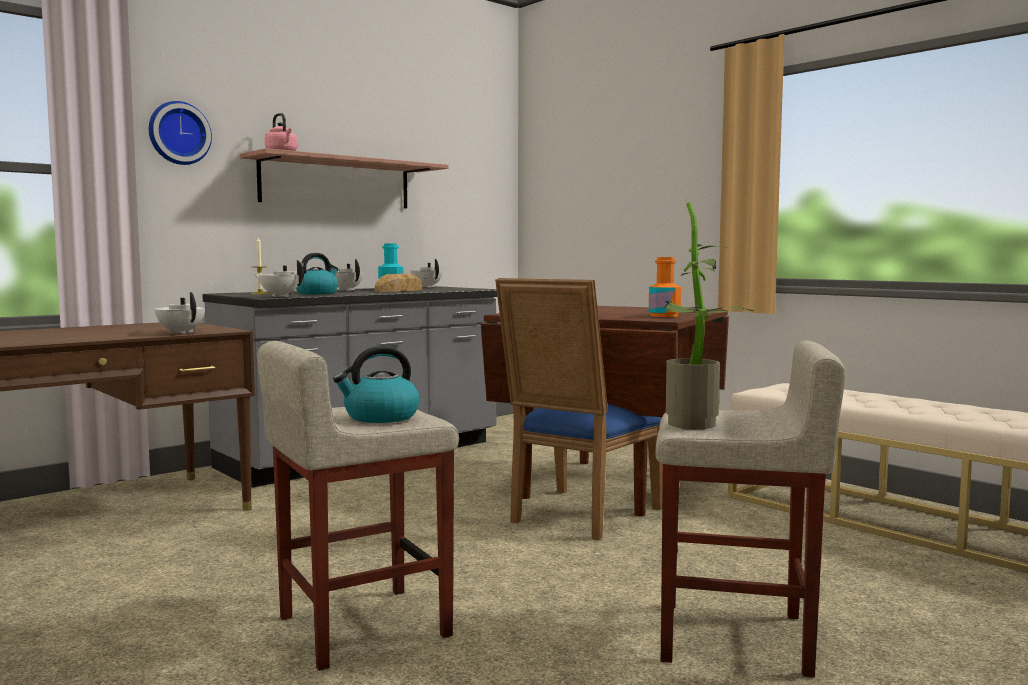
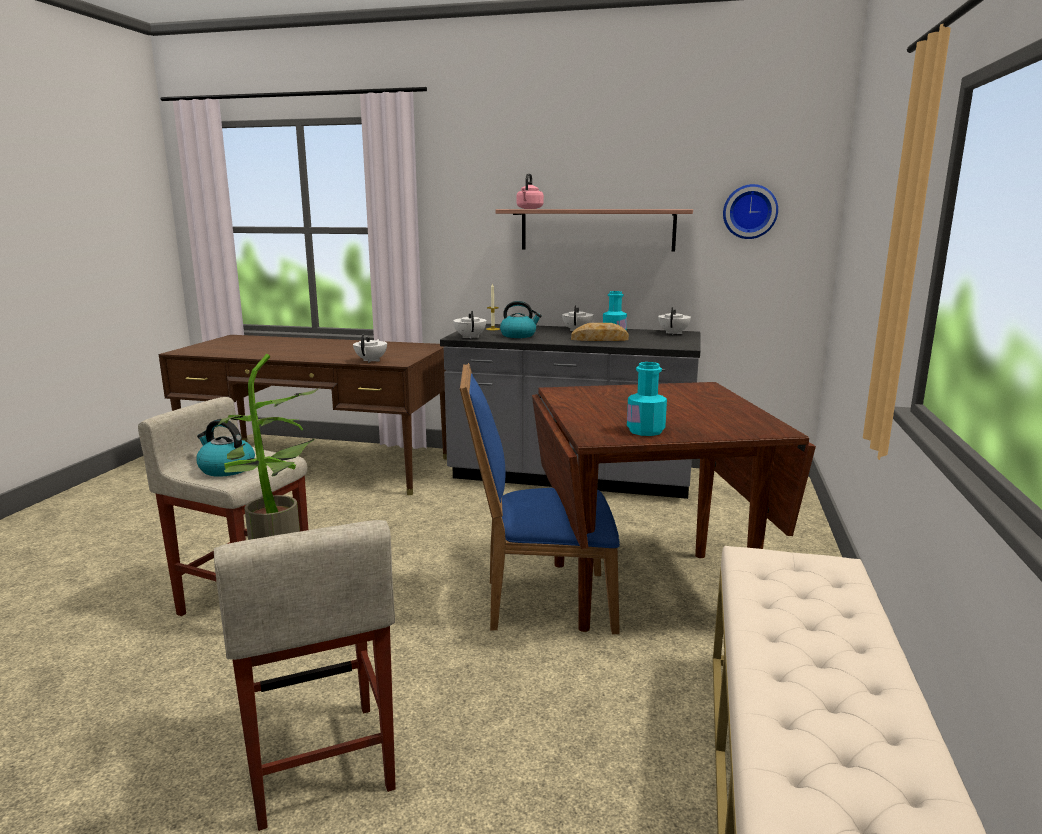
camera: 55 degrees right, 10 degrees up
wall clock [149,101,212,165] -> wall clock moved to [723,184,778,239]
orange bottle [649,257,681,317] -> turquoise bottle [627,362,667,436]

